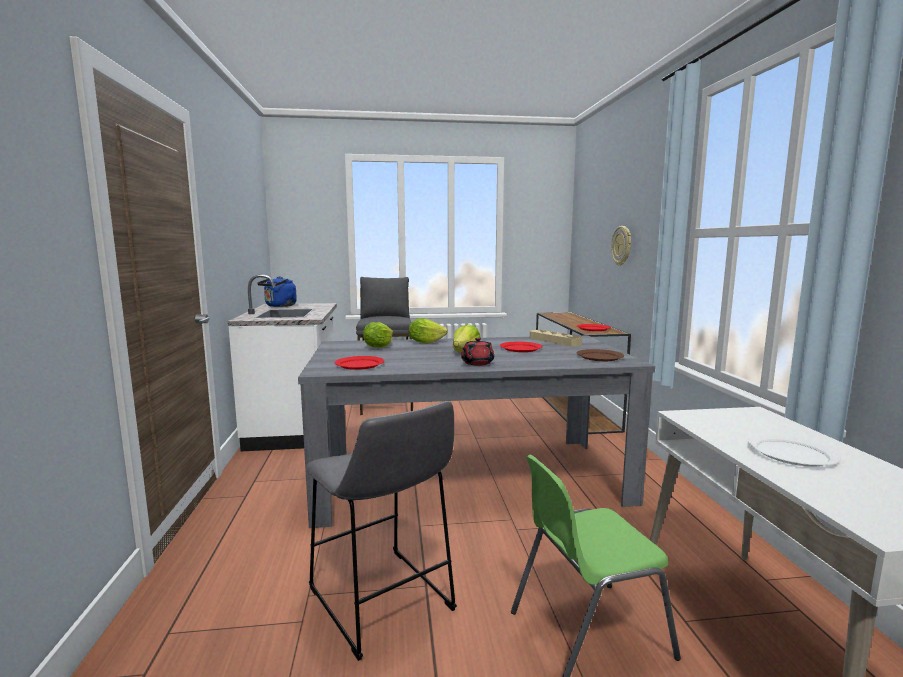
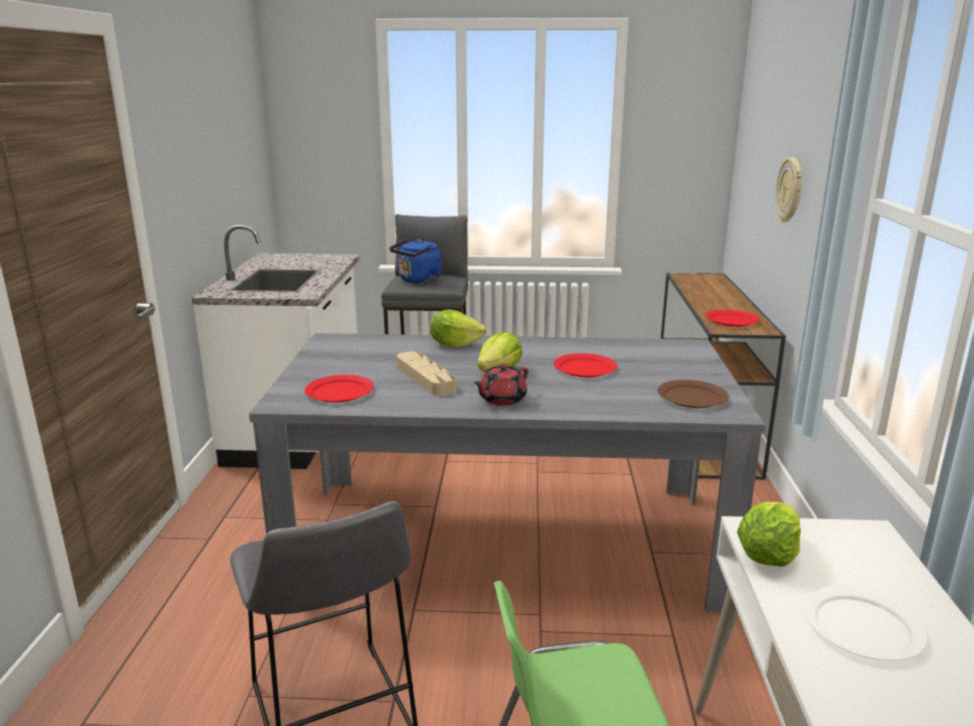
camera: 10 degrees right, 10 degrees up
blue kettle [257,276,297,307] -> blue kettle moved to [389,239,441,283]
lettuce [363,322,393,348] -> lettuce moved to [737,502,801,567]
beige tray [530,330,582,347] -> beige tray moved to [396,351,457,396]

